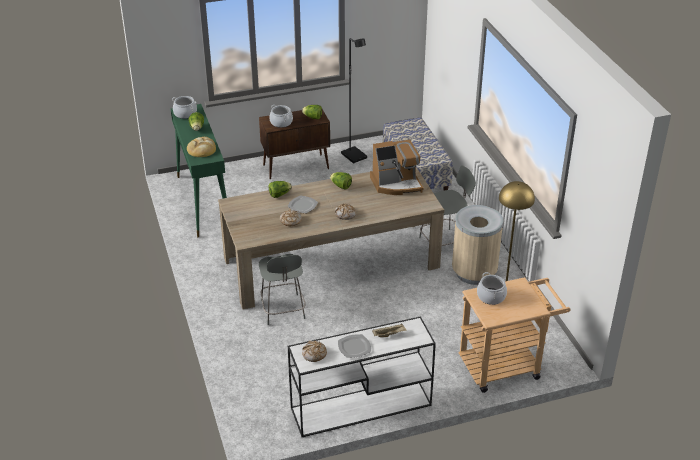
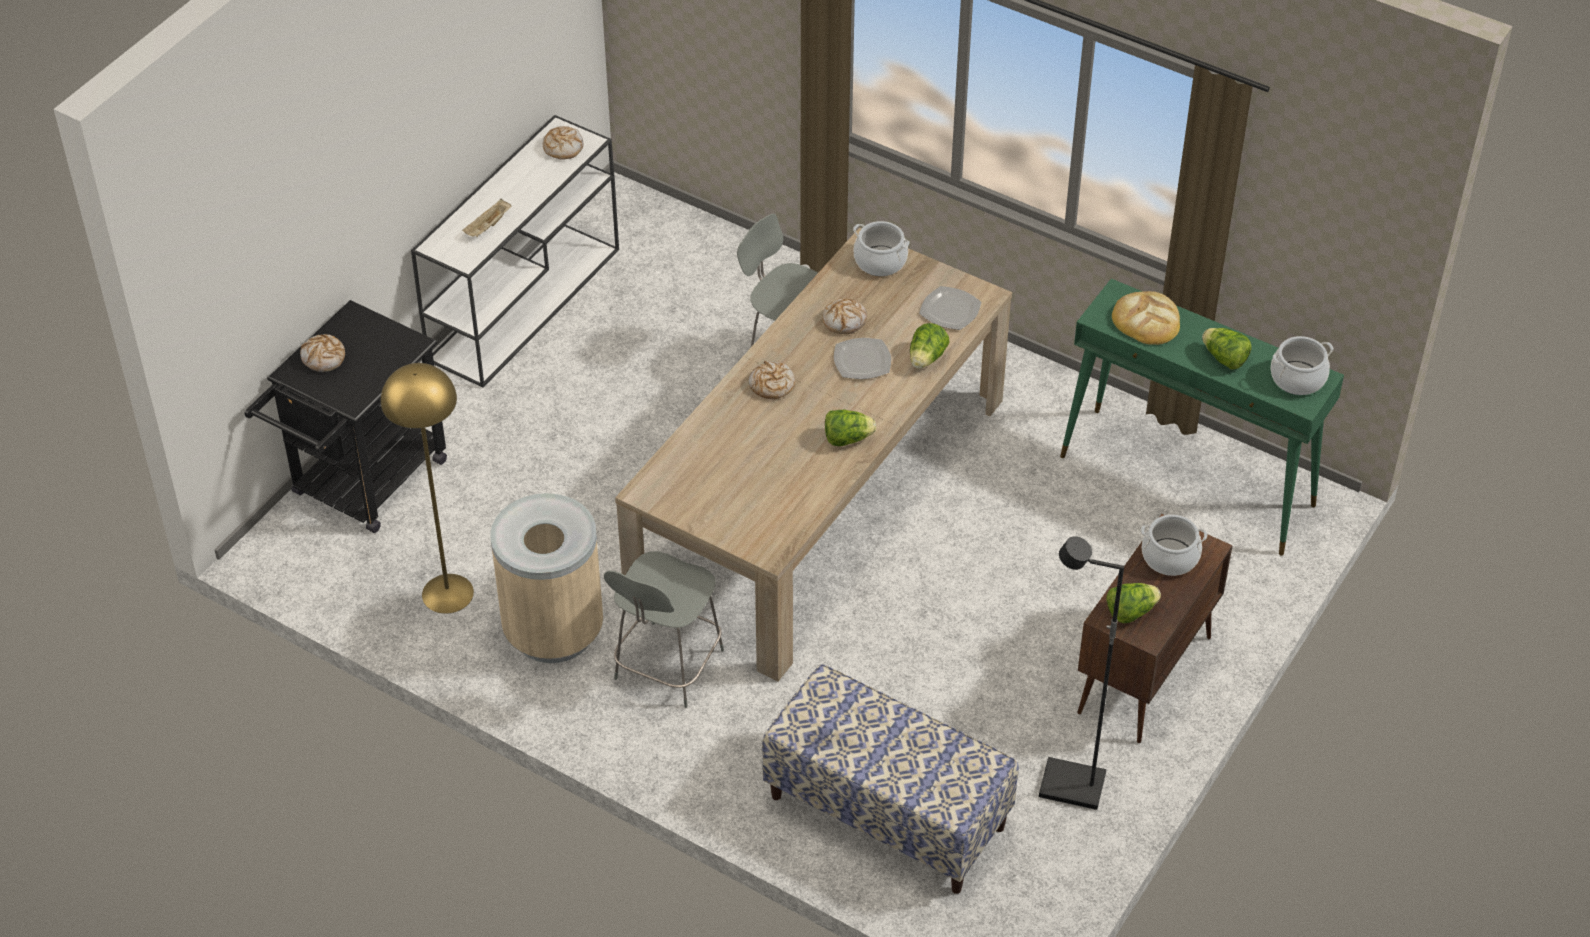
camera: 140 degrees right, 10 degrees up
plate [338,334,371,358] -> plate moved to [919,286,981,330]
coffee machine [370,140,423,195] -> none
beige cart [459,277,571,393] -> black cart [245,300,447,533]
cooking pot [477,272,507,305] -> cooking pot moved to [853,221,910,276]
none -> bread [300,334,345,372]

